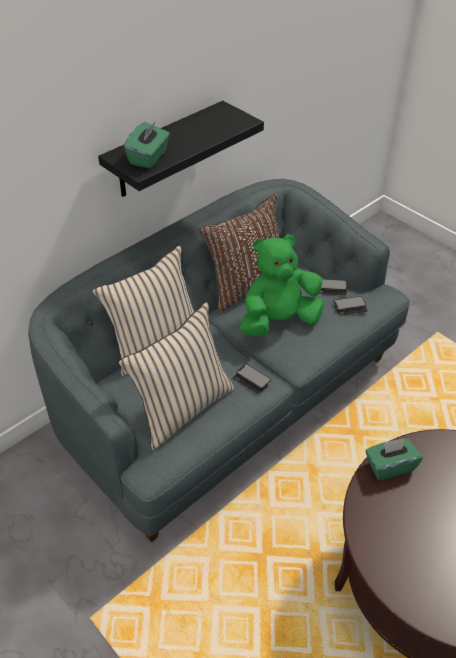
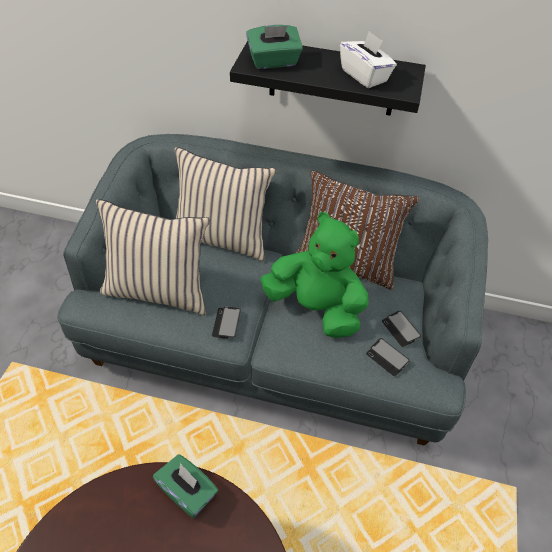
camera: 55 degrees right, 5 degrees up
none -> white tissue box [340,31,397,88]

